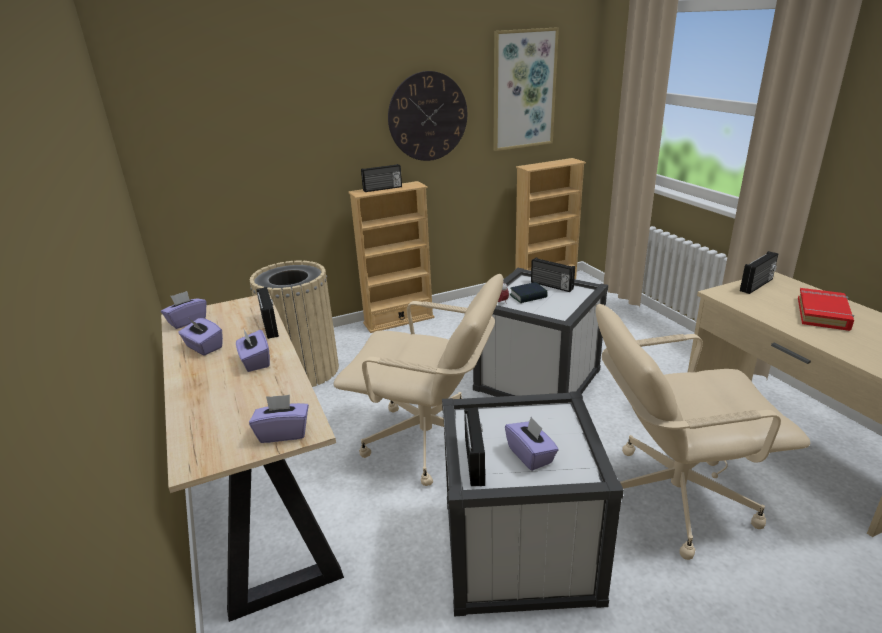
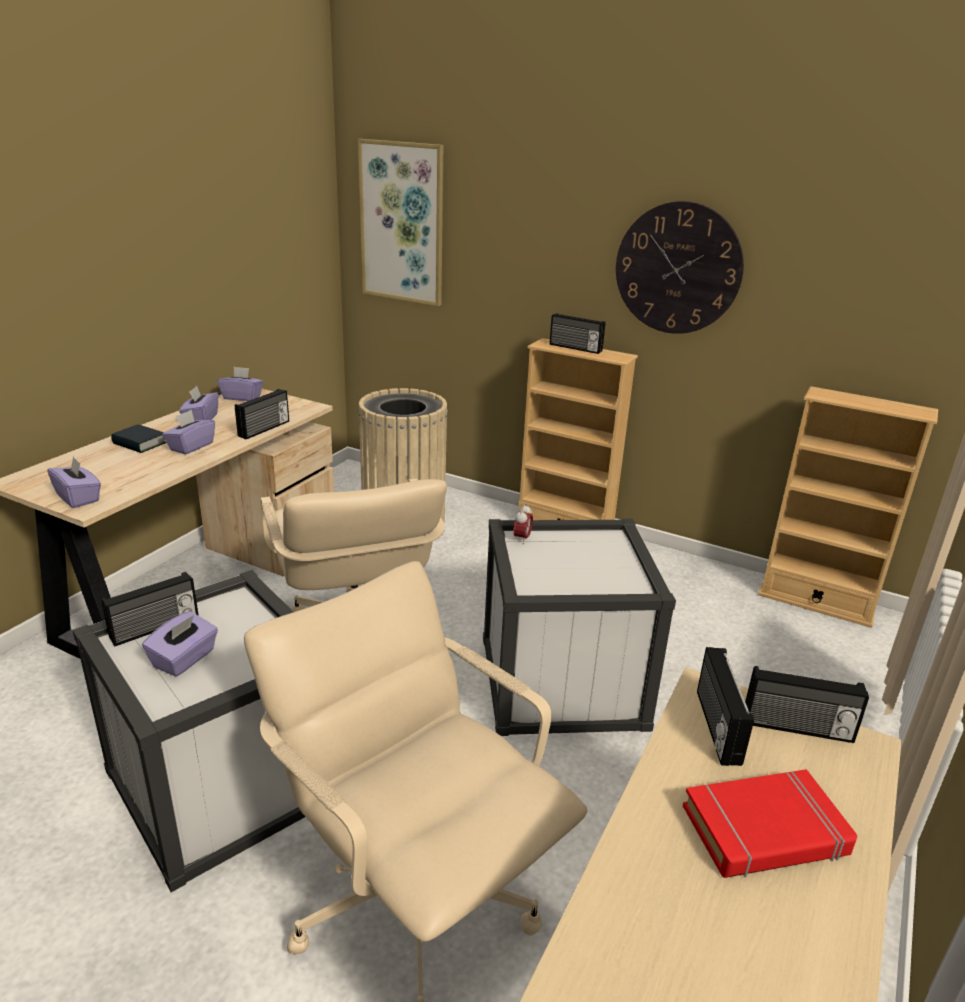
camera: 50 degrees right, 0 degrees up
picture [493,27,559,151] -> picture moved to [358,139,443,306]
book [510,282,548,303] -> book moved to [111,424,167,453]
radio [531,257,575,292] -> radio moved to [697,647,754,766]

